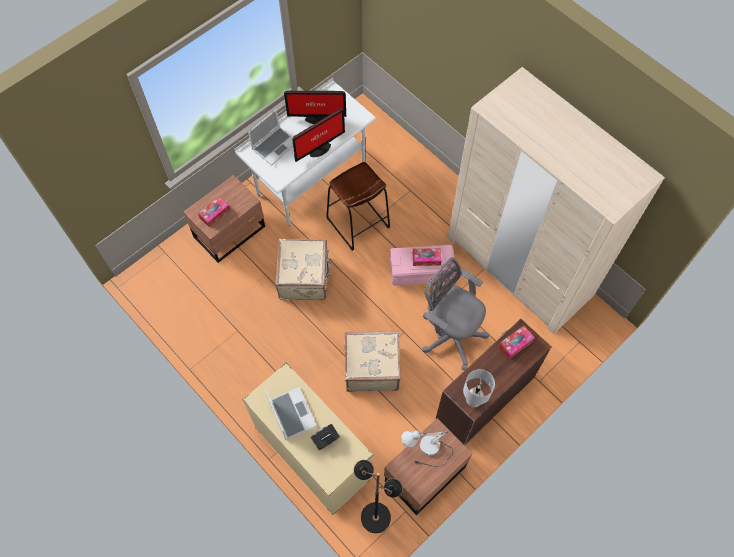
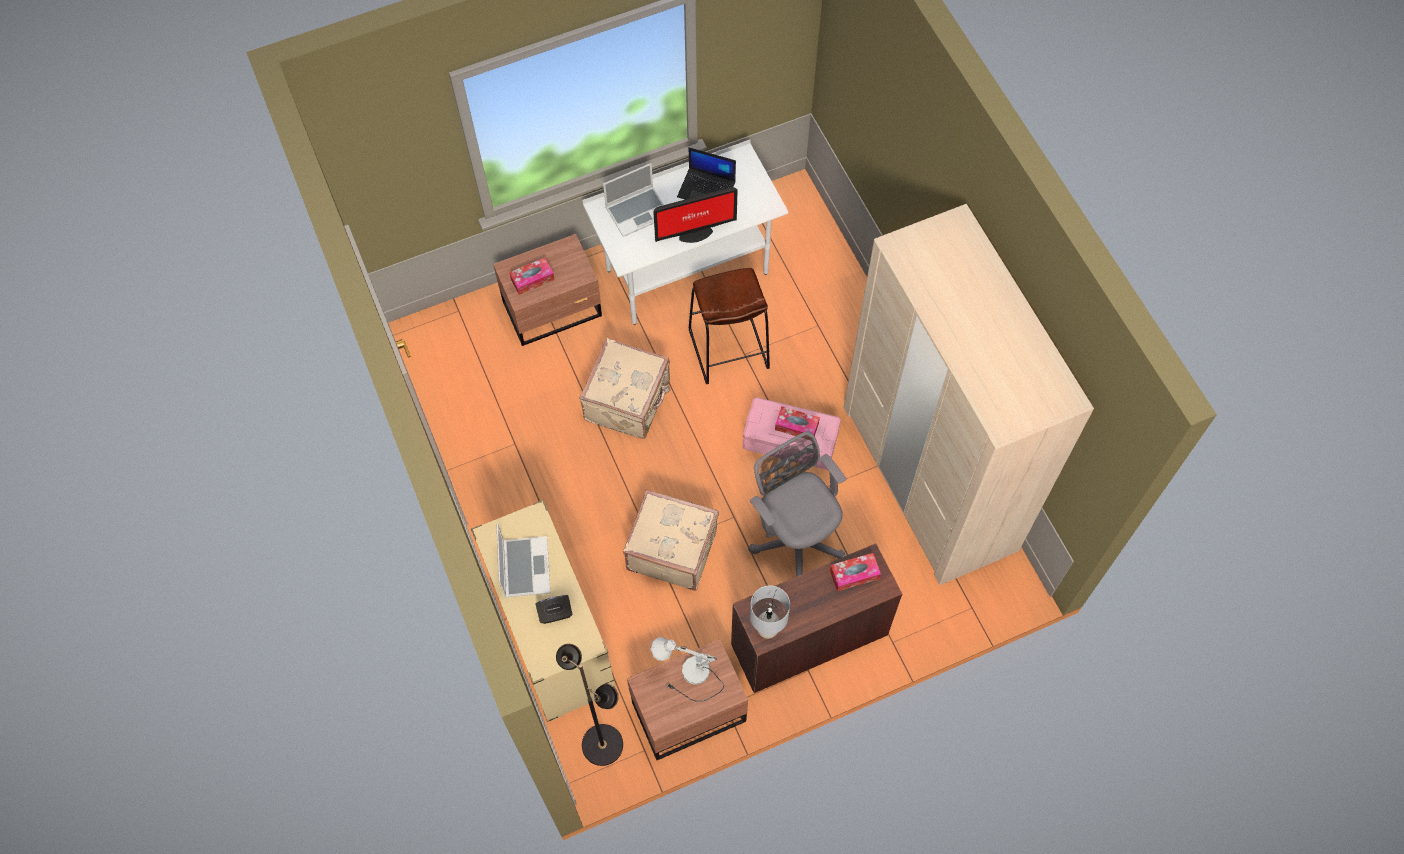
camera: 20 degrees right, 0 degrees up
monitor [284,91,347,124] -> laptop [677,147,736,199]

